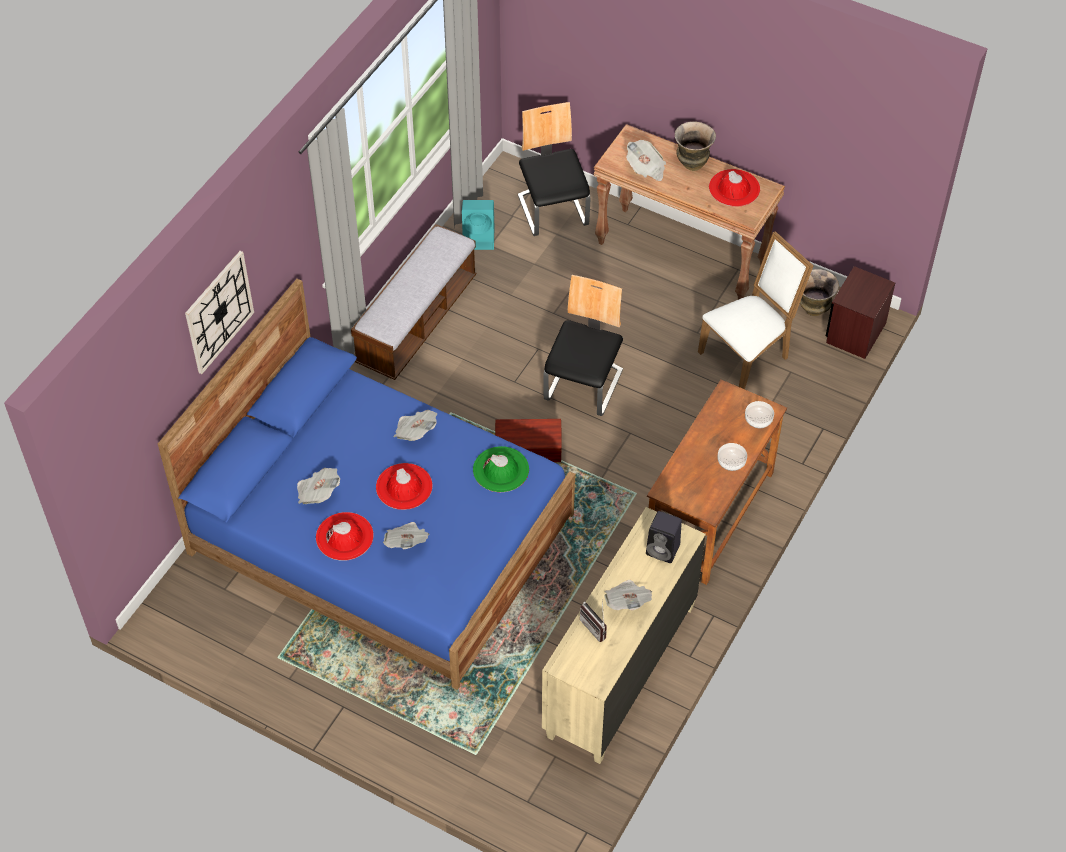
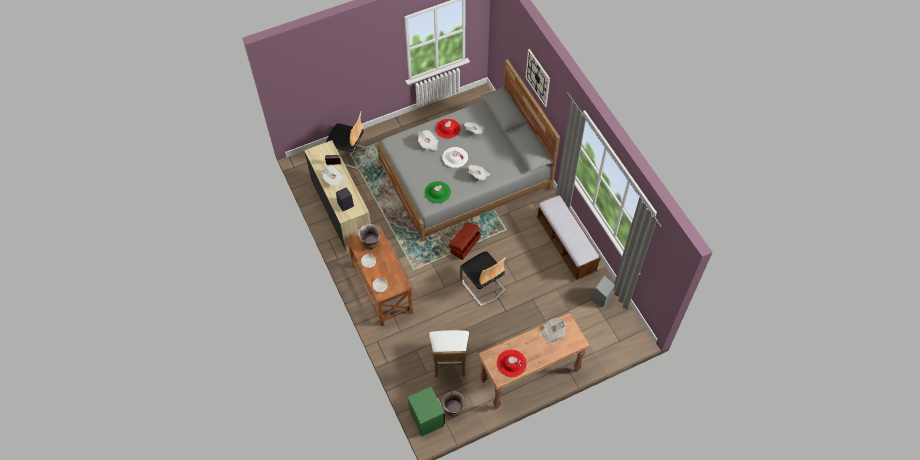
camera: 125 degrees right, 5 degrees up
blue bed [158,279,575,690] -> grey bed [377,59,560,242]
red hat [376,463,433,510] -> white hat [442,147,468,168]
turquoise speaker [462,200,494,250] -> grey speaker [590,275,615,308]
chair [518,102,590,236] -> chair moved to [326,112,369,170]
vase [675,121,716,171] -> vase moved to [358,224,381,249]
brown nightstand [826,266,895,359] -> green nightstand [408,387,445,436]

